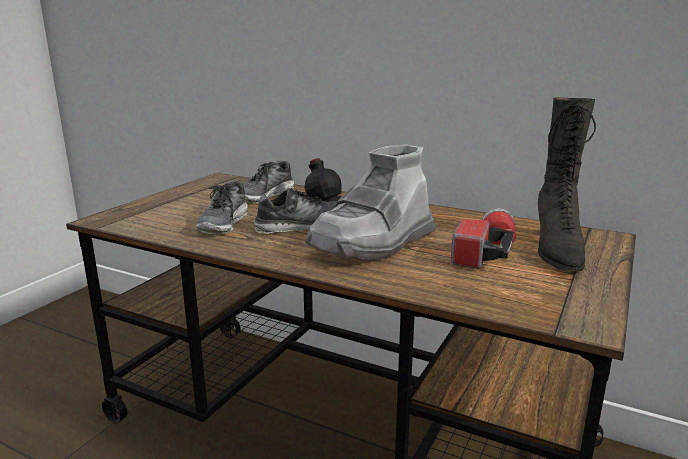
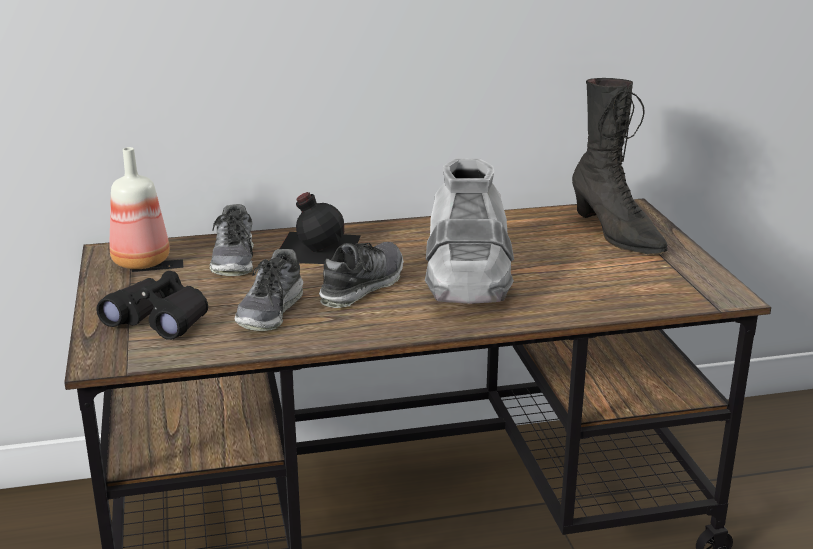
camera: 40 degrees left, 5 degrees up
shoe [196,181,248,234] -> shoe turned 45 degrees clockwise [235,249,303,331]
flashlight [451,208,516,269] -> none
none -> black binoculars [96,271,208,340]
none -> bottle [109,147,170,269]

